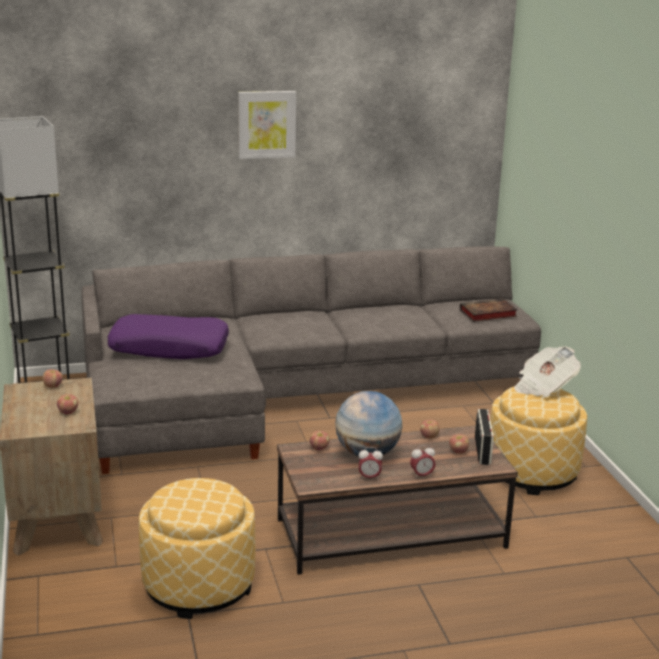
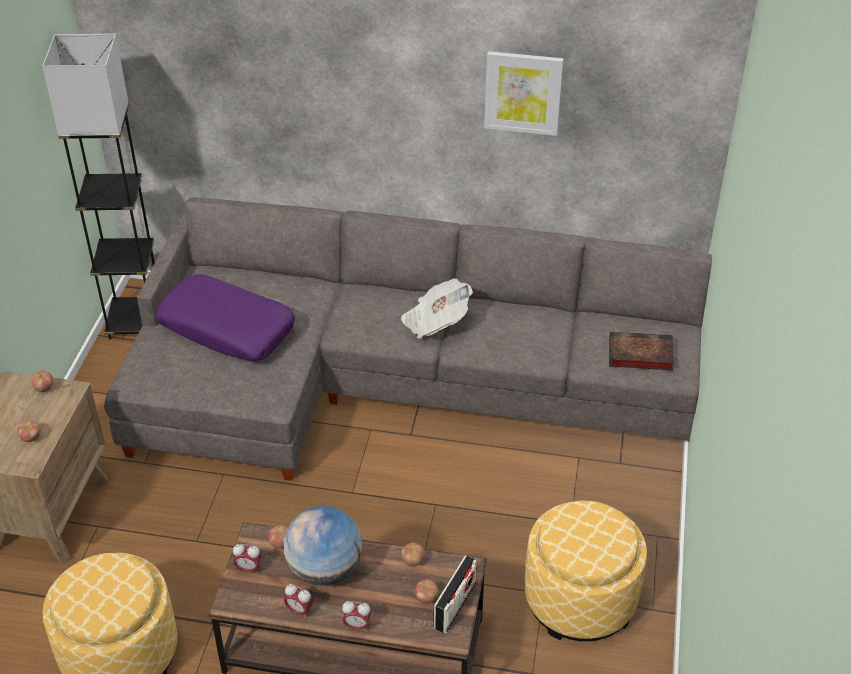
camera: 25 degrees right, 20 degrees up
picture [238,91,296,159] -> picture moved to [484,51,563,136]
newspaper [514,346,581,398] -> newspaper moved to [401,279,473,339]
none -> alarm clock [233,544,261,573]

